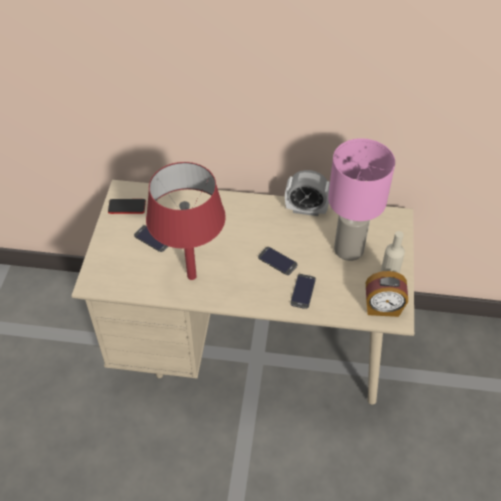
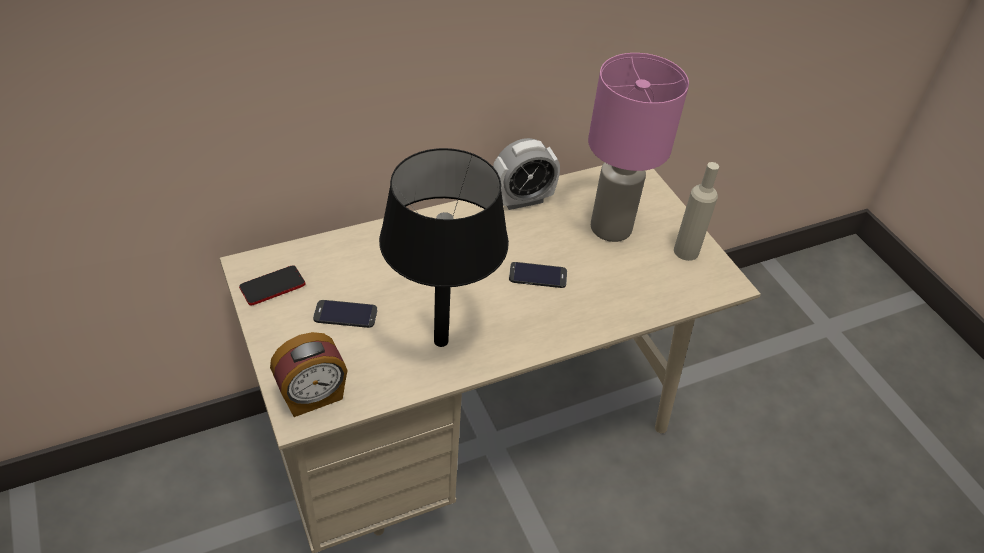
camera: 35 degrees left, 5 degrees down
red table lamp [146,162,226,280] -> black table lamp [379,148,509,347]
phone [290,274,316,309] -> none
alarm clock [366,271,408,317] -> alarm clock moved to [270,332,348,417]

